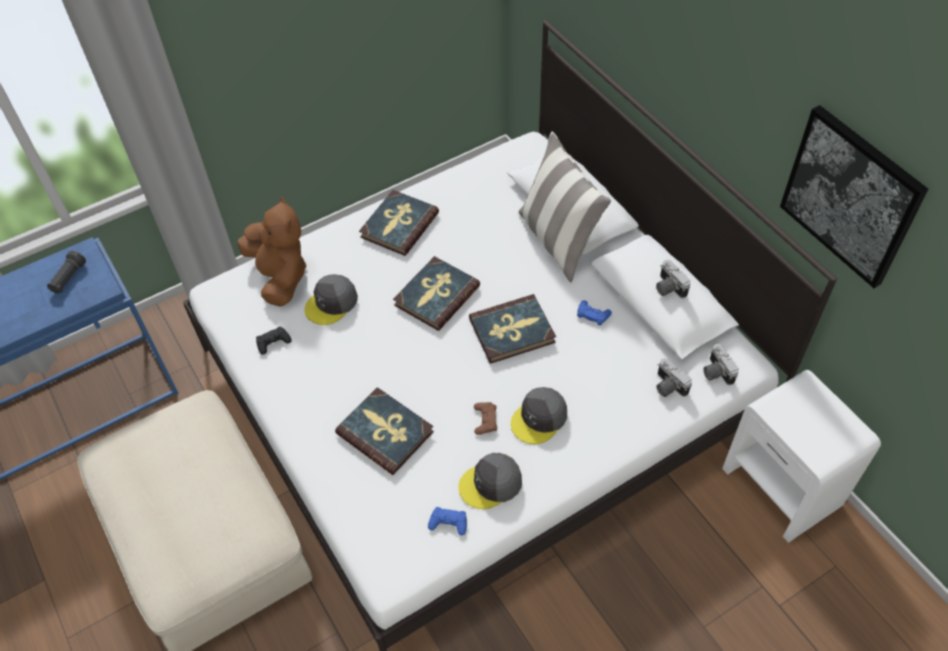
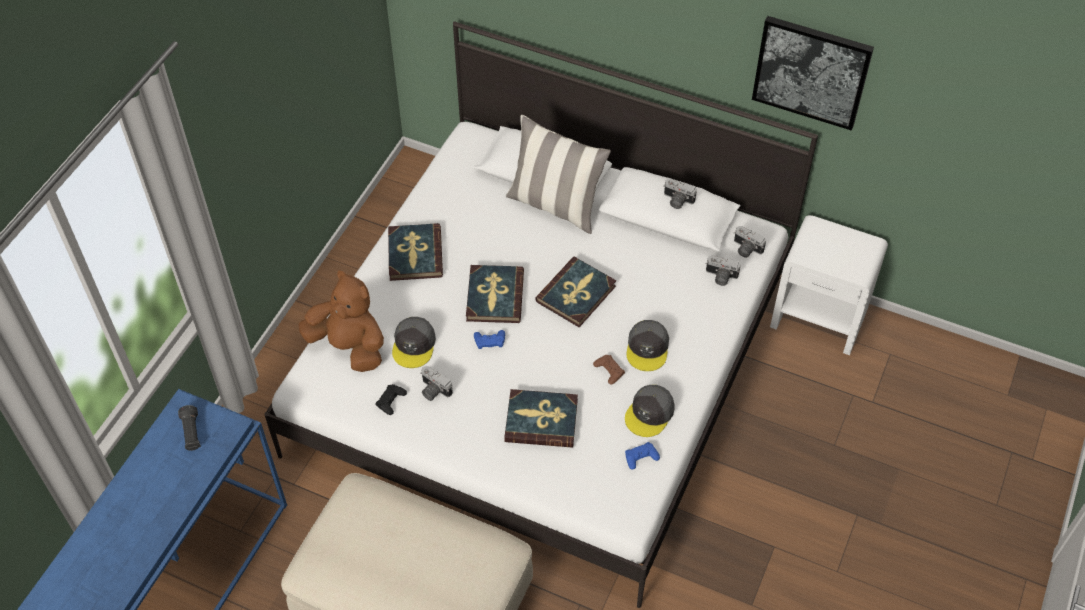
camera: 35 degrees left, 0 degrees up
blue game controller [577,300,612,325] -> blue game controller moved to [474,330,505,349]
none -> camera [420,366,453,401]

